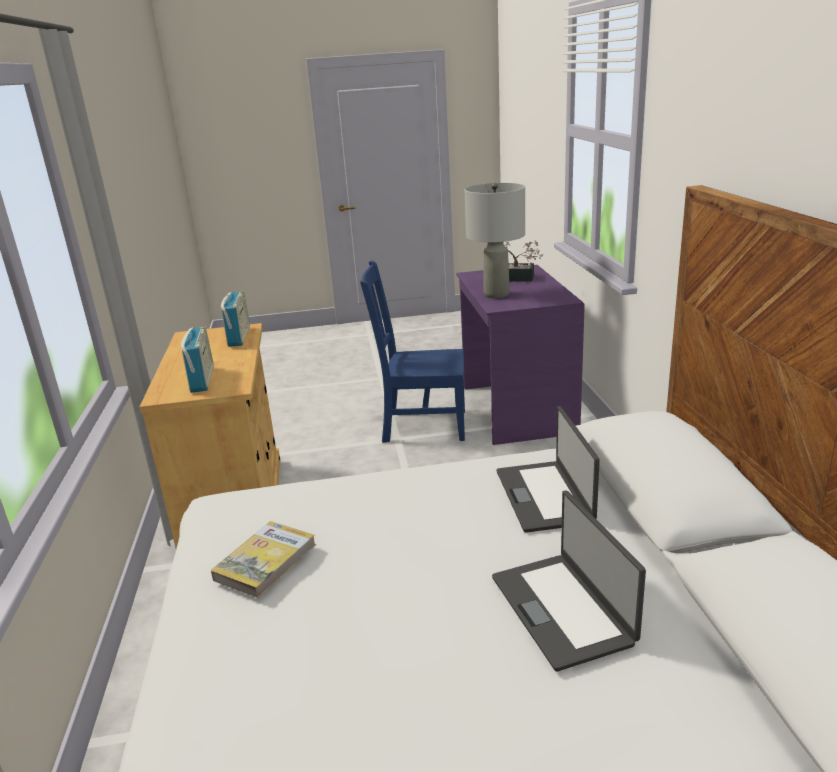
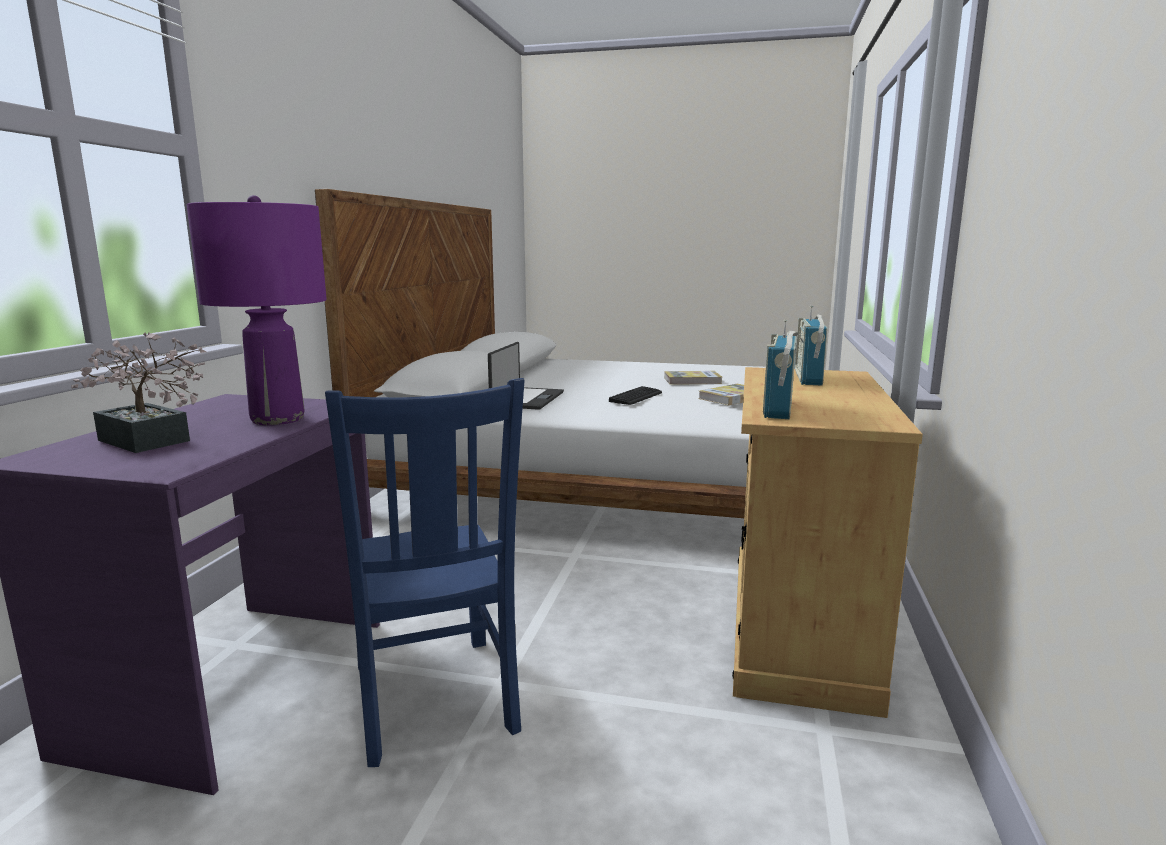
camera: 160 degrees left, 10 degrees down
blue chair [360,260,465,443] -> blue chair turned 45 degrees clockwise [325,378,524,767]
grey table lamp [464,183,525,298] -> purple table lamp [187,195,327,425]
laptop [492,491,646,672] -> none
none -> keyboard [609,386,662,405]
none -> book [664,371,722,385]

